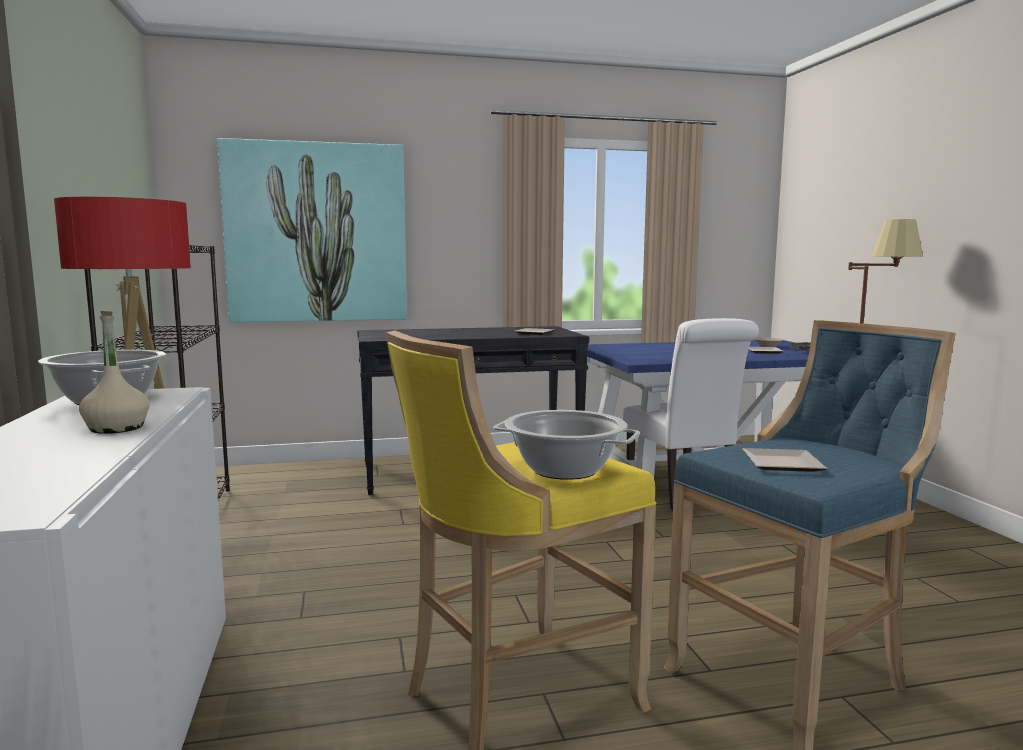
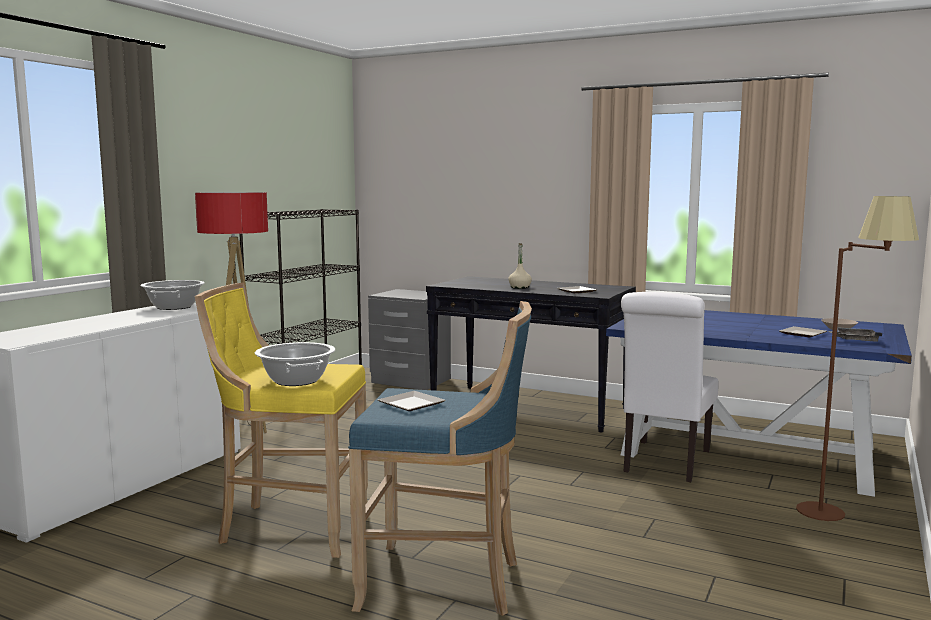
camera: 40 degrees right, 0 degrees up
beige bottle [79,311,150,434] -> beige bottle moved to [508,243,532,289]
picture [217,138,407,322] -> none
none -> grey nightstand [368,289,451,390]

